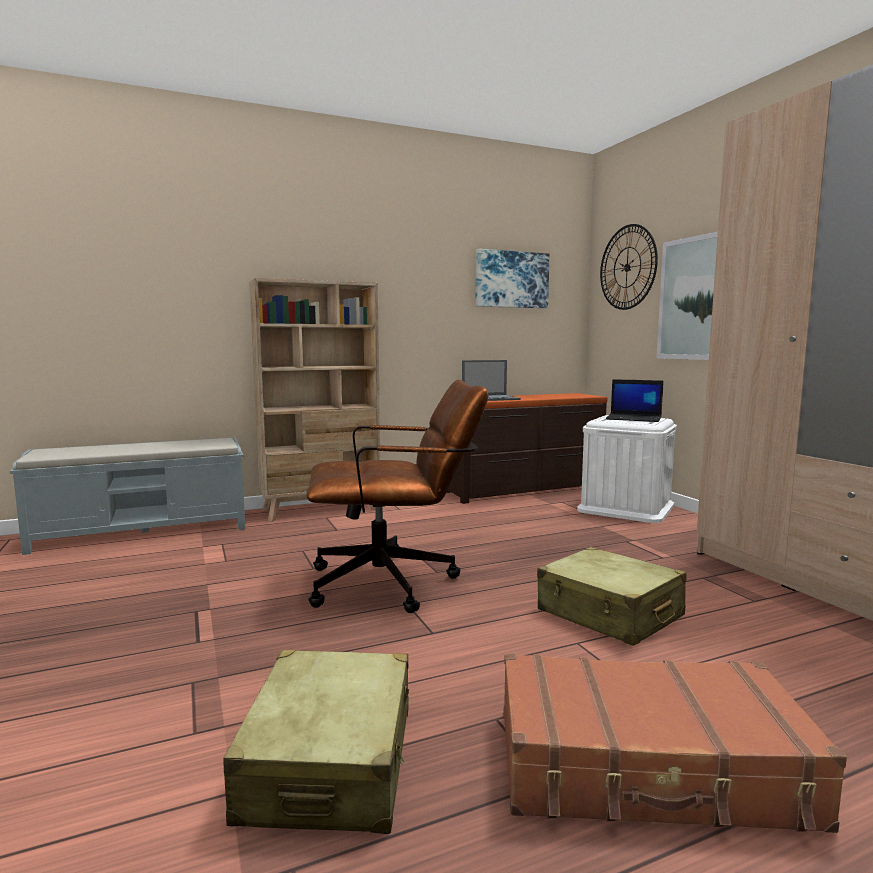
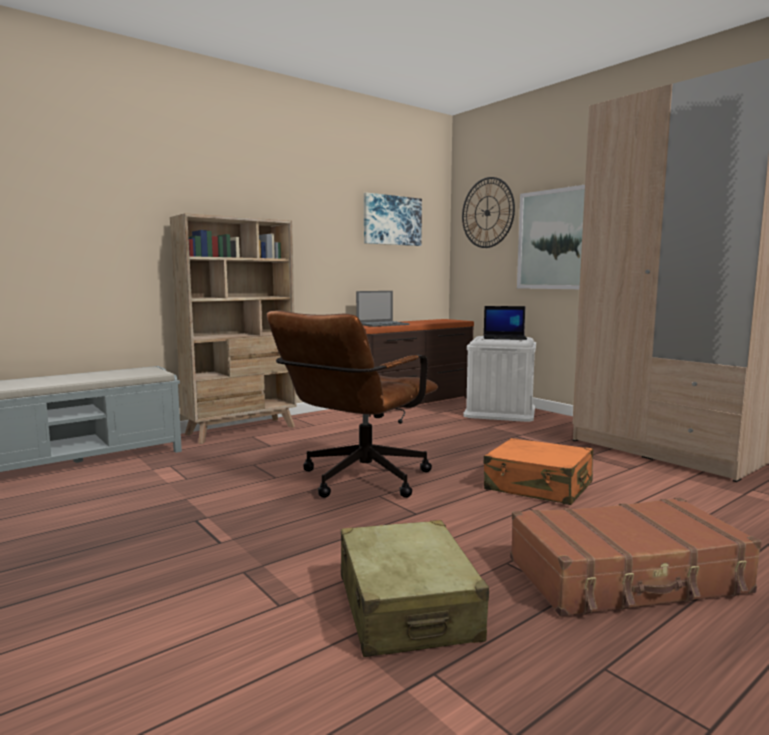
camera: 15 degrees left, 0 degrees up
brown office chair [306,380,489,613] -> brown office chair turned 150 degrees clockwise [267,310,438,498]
beige suitcase [537,547,686,646] -> orange suitcase [484,438,593,505]

